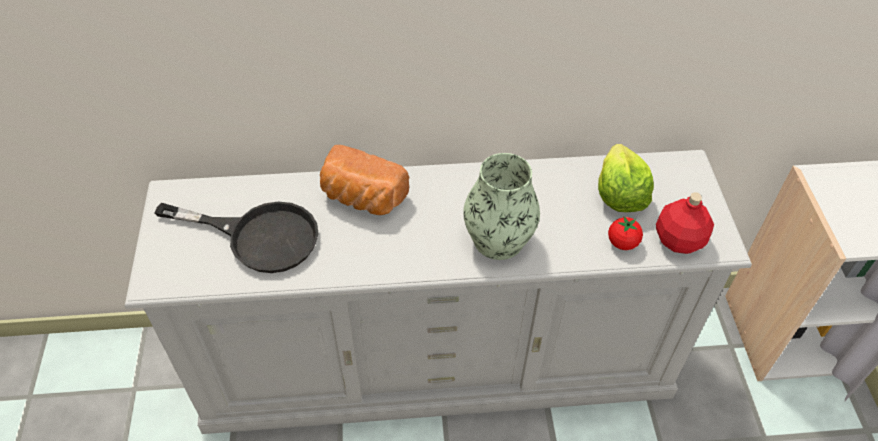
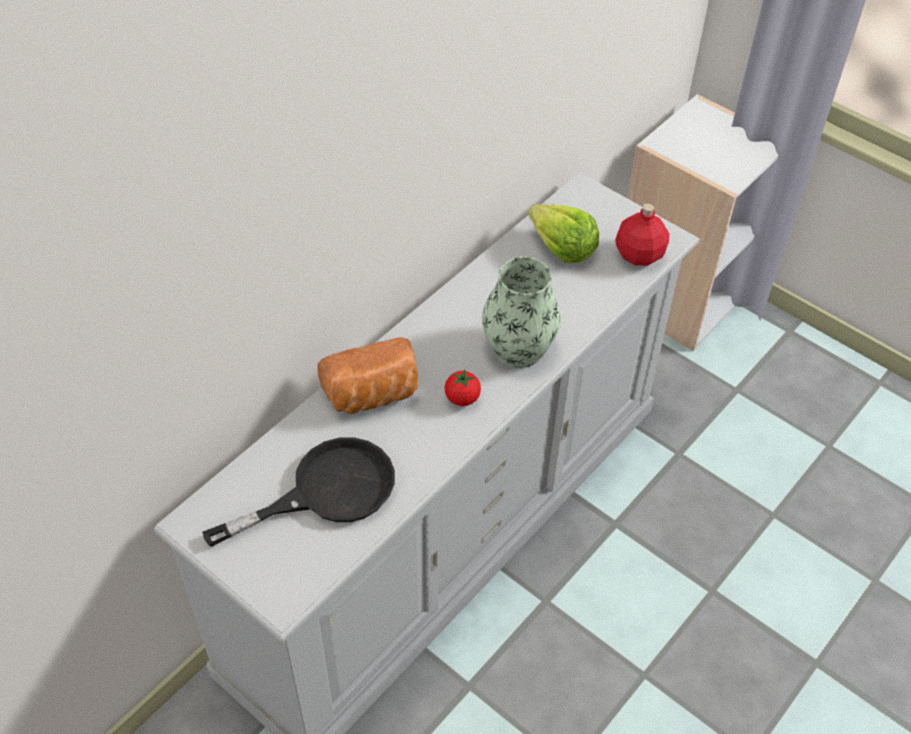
camera: 45 degrees left, 0 degrees up
tomato [608,216,643,250] -> tomato moved to [444,369,481,406]

